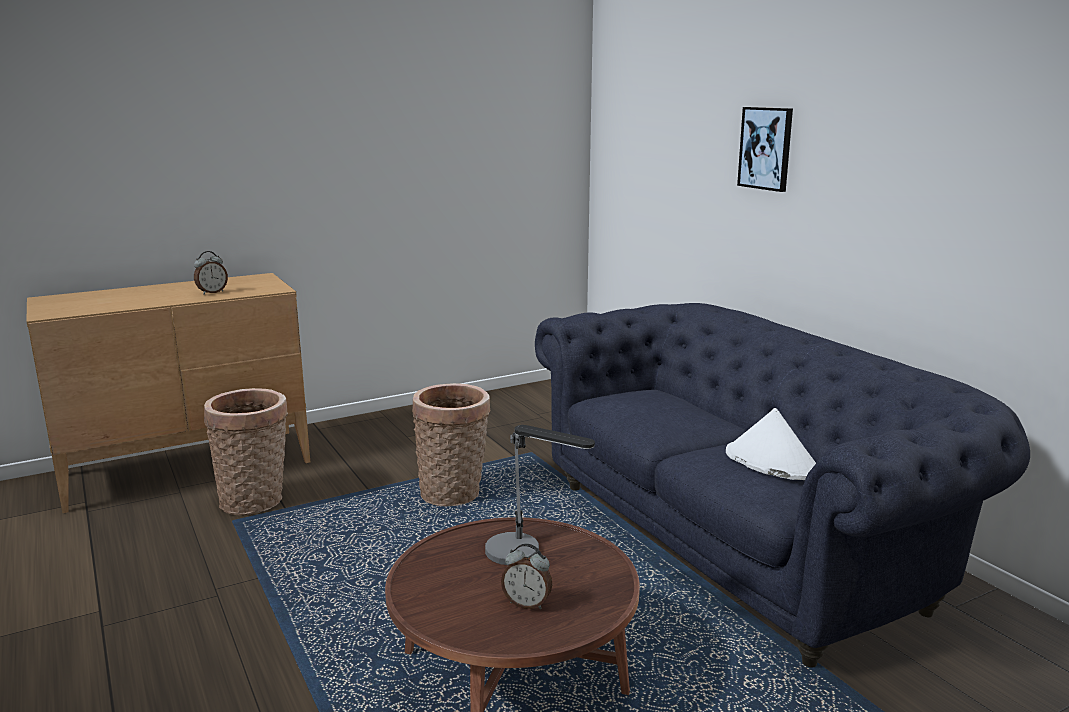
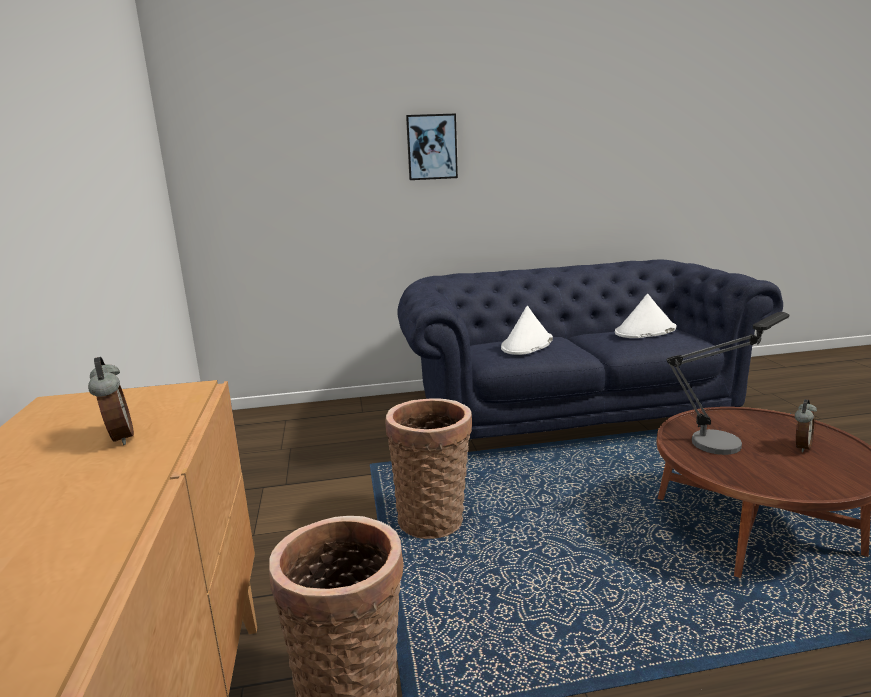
camera: 70 degrees left, 0 degrees up
none -> white hat [501,306,553,355]

